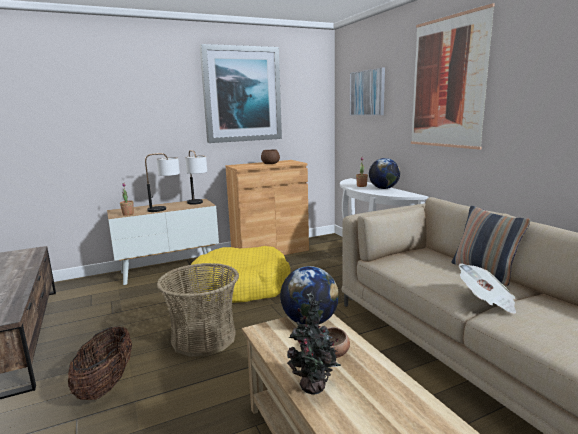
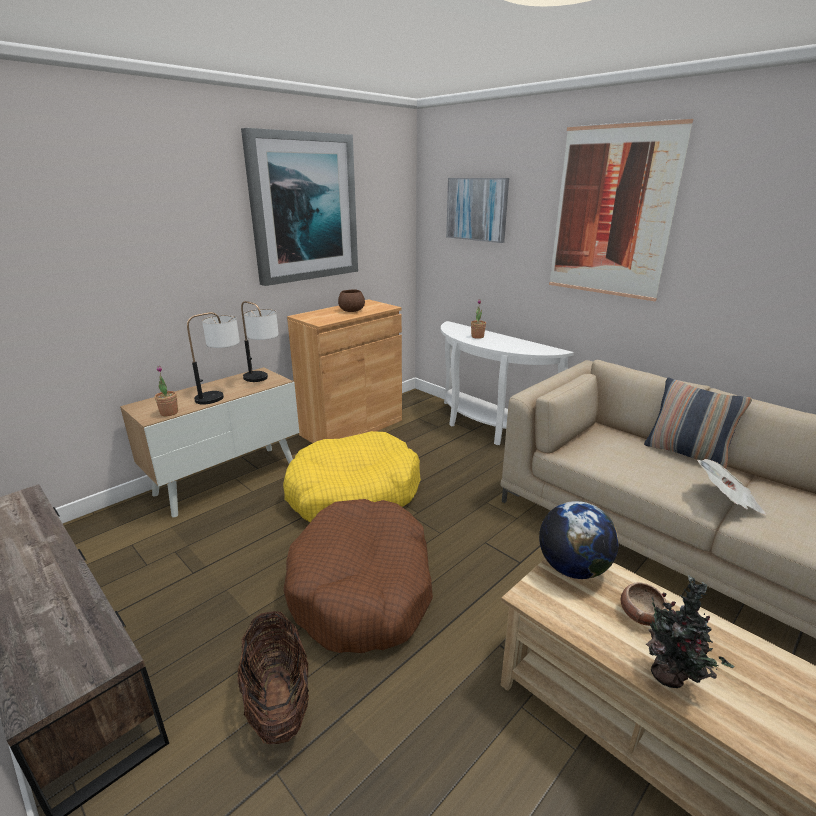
camera: 20 degrees left, 10 degrees up
basket [157,263,239,357] -> brown dog bed [283,499,433,653]
globe [369,158,400,189] -> none

